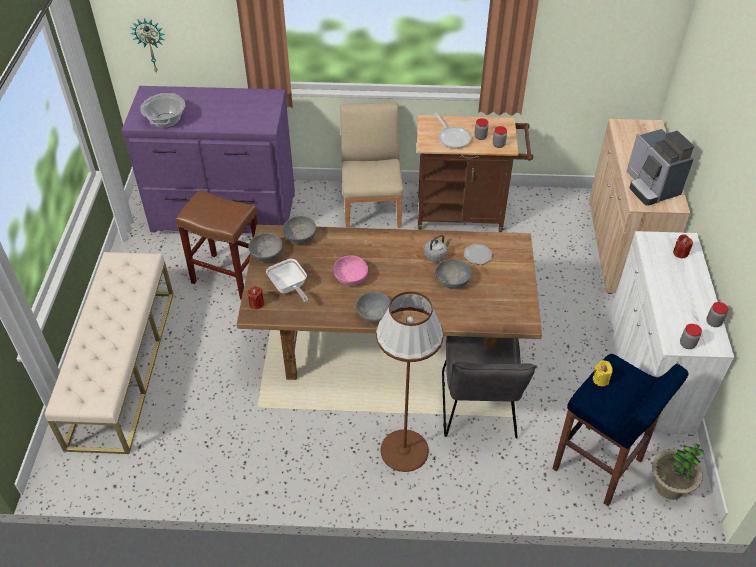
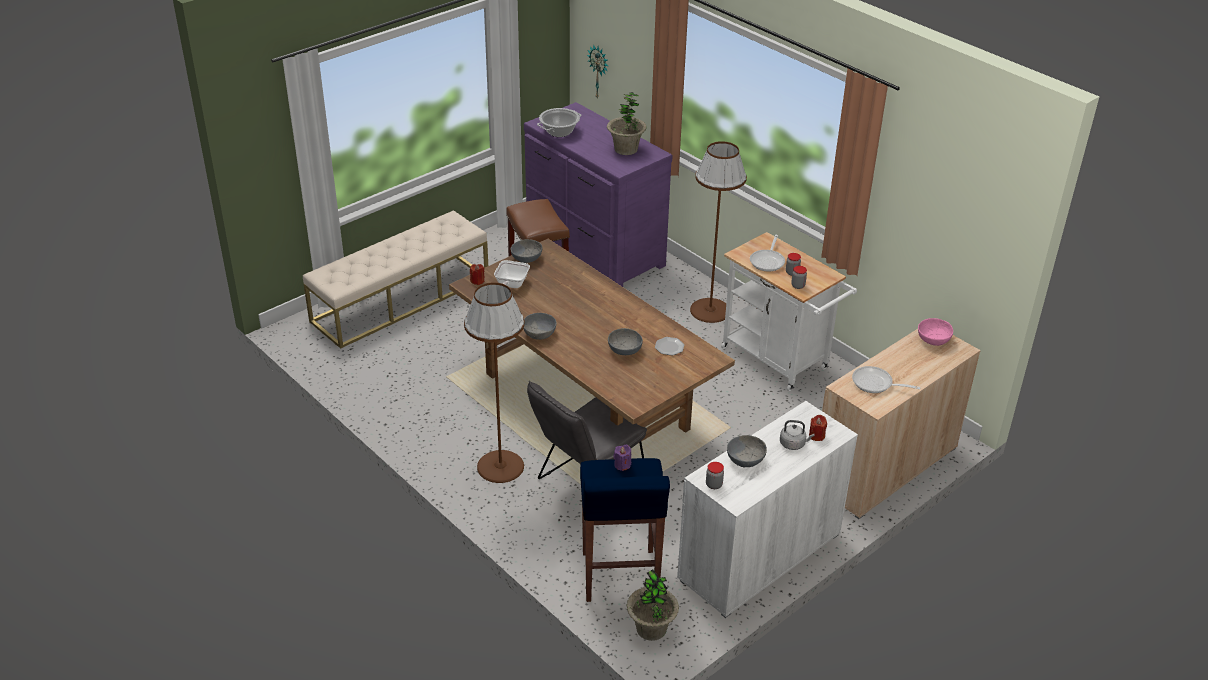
camera: 45 degrees right, 10 degrees down
grey bowl [283,216,316,244] -> grey bowl moved to [727,435,767,467]
pink bowl [333,255,368,285] -> pink bowl moved to [918,318,953,346]
beige chair [340,102,404,228] -> brown floor lamp [690,141,747,323]
brown cart [417,115,533,232] -> white cart [721,232,857,391]
grey kettle [424,235,452,262] -> grey kettle moved to [780,420,815,450]
yellow candle [593,360,613,386] -> purple candle [613,444,631,471]
coffee machine [626,129,694,206] -> frying pan [852,366,920,393]
jar [706,302,728,327] -> none
none -> potted plant [607,92,647,155]

